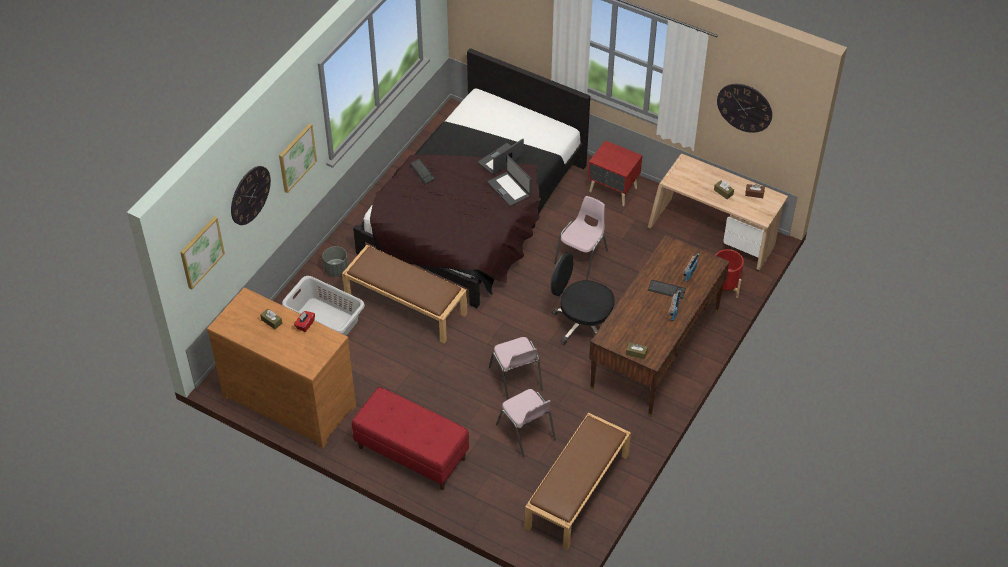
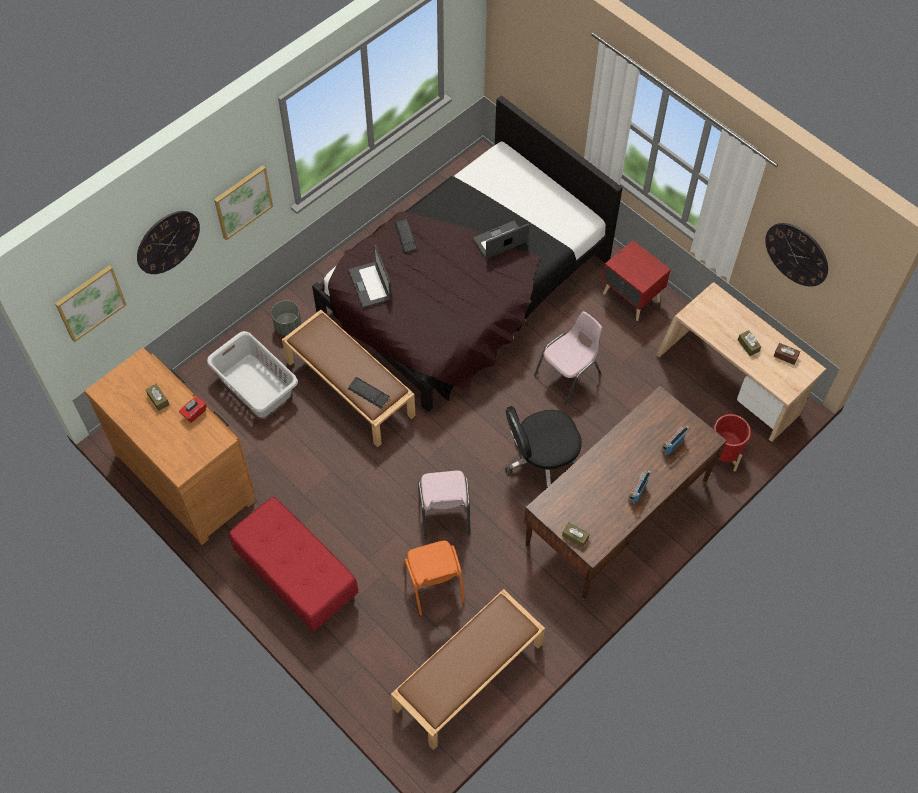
camera: 15 degrees right, 10 degrees up
laptop [487,155,531,206] -> laptop moved to [349,245,392,308]
pink chair [496,389,556,457] -> orange chair [403,541,465,616]
black office chair [551,253,614,345] -> black office chair turned 60 degrees counterclockwise [505,406,582,487]
keyboard [648,280,686,299] -> keyboard moved to [348,377,390,409]

